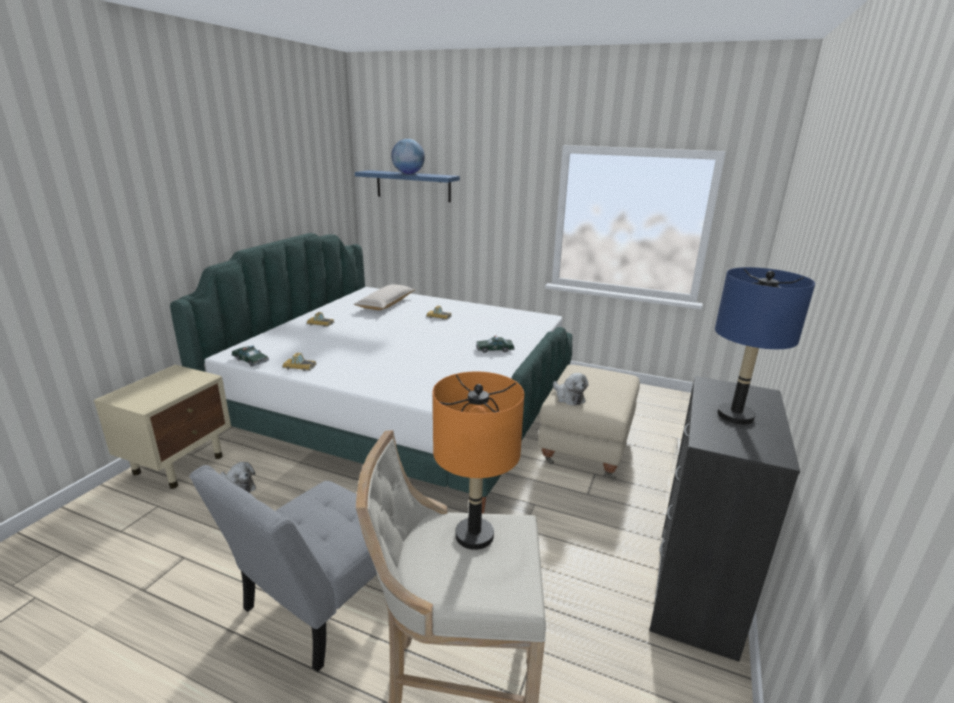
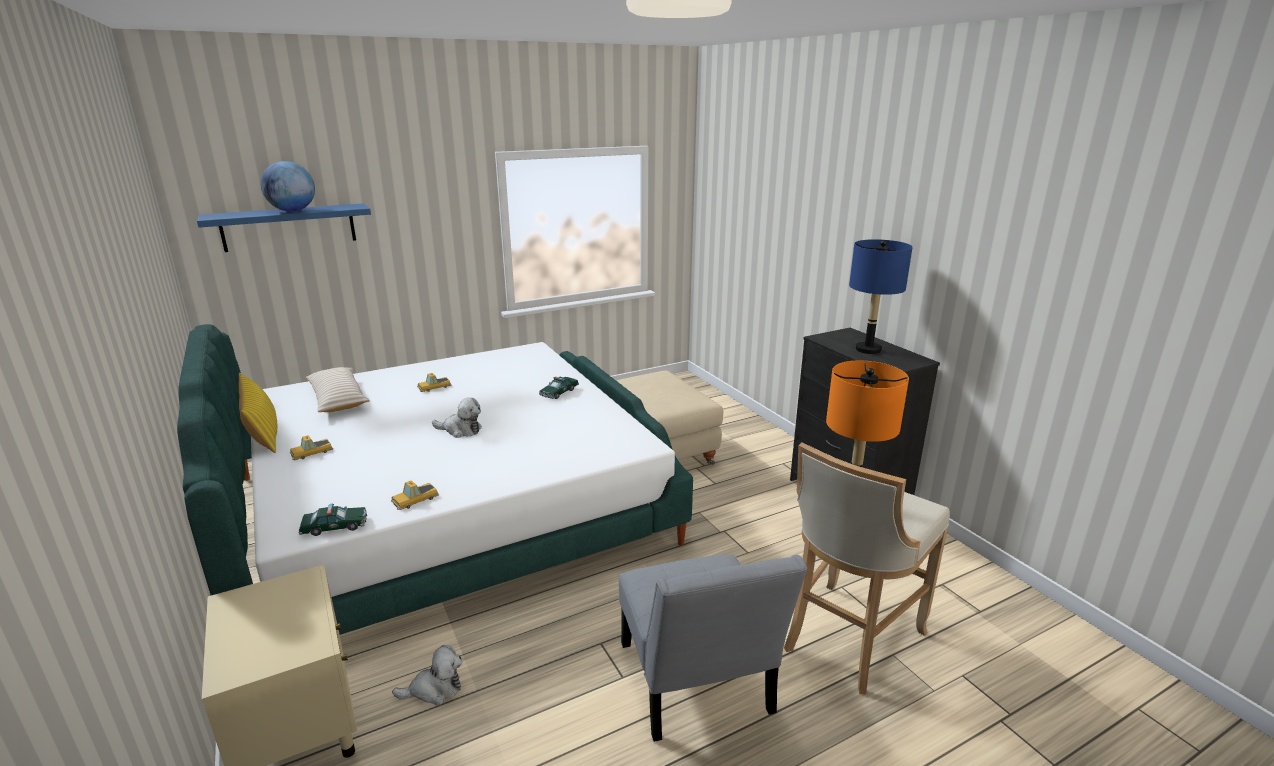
camera: 50 degrees left, 0 degrees up
plush toy [553,373,588,406] -> plush toy moved to [432,397,482,438]
none -> yellow pillow [239,373,277,453]

